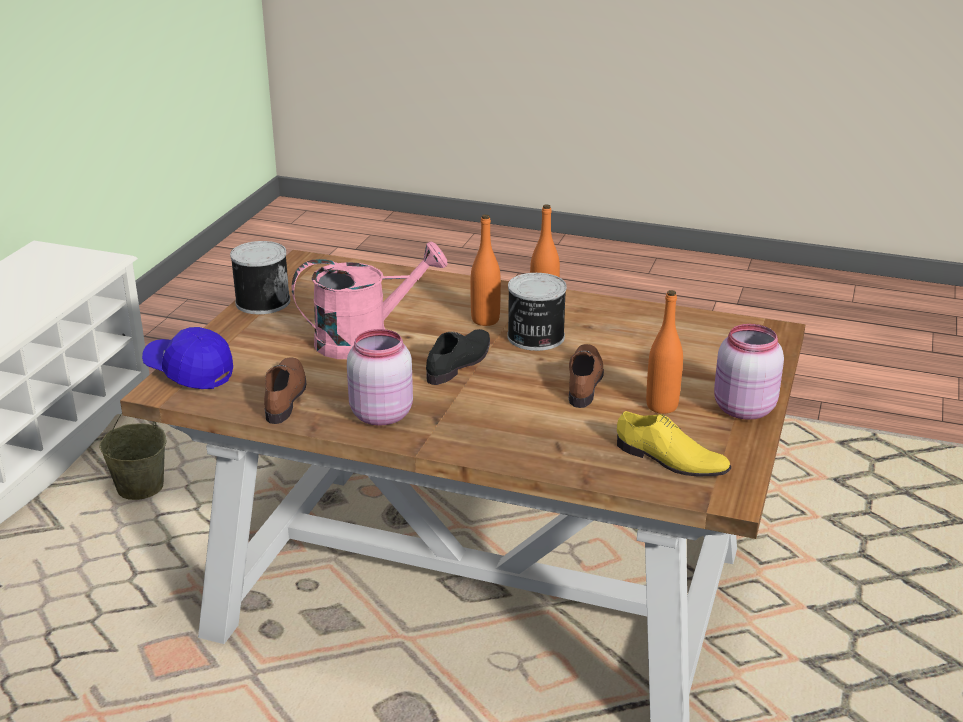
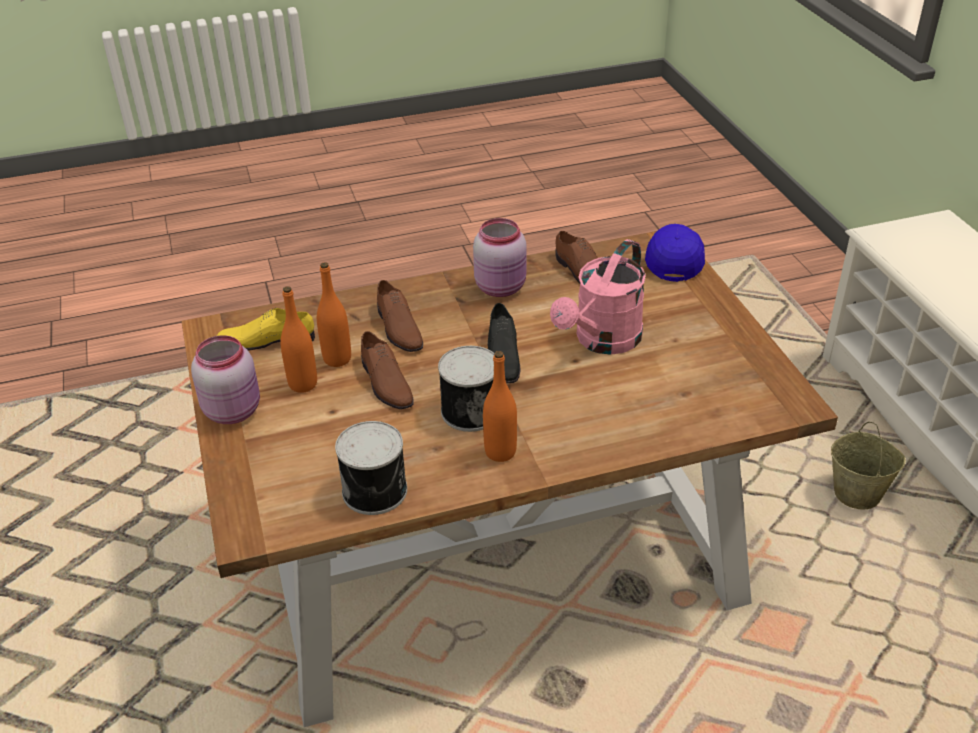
camera: 145 degrees right, 10 degrees up
blue cap [142,327,233,389] -> blue cap turned 75 degrees counterclockwise [645,224,705,282]
can [230,241,290,314] -> can moved to [335,421,407,515]
orange bottle [470,214,501,326] -> orange bottle moved to [317,262,351,367]
none -> brown shoe [377,280,423,352]

